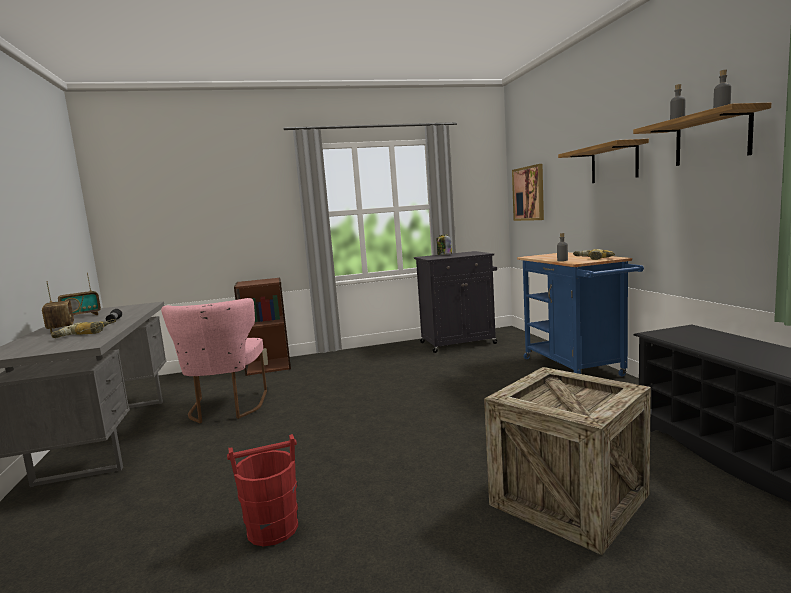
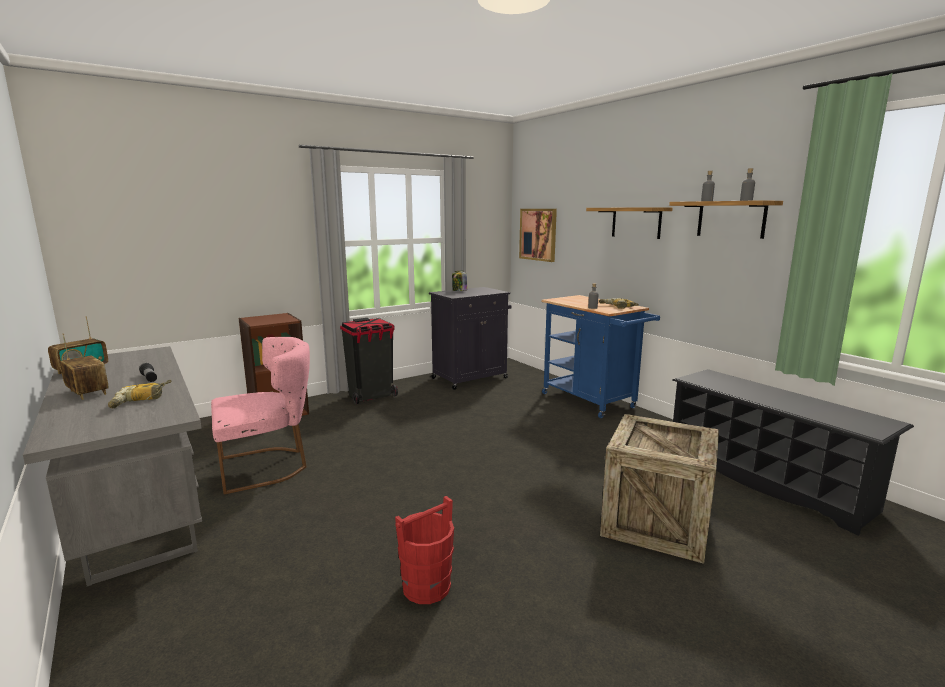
camera: 20 degrees left, 5 degrees up
pink chair [161,298,267,423] -> pink chair turned 90 degrees counterclockwise [211,337,310,495]
none -> black trash can [340,318,398,404]

